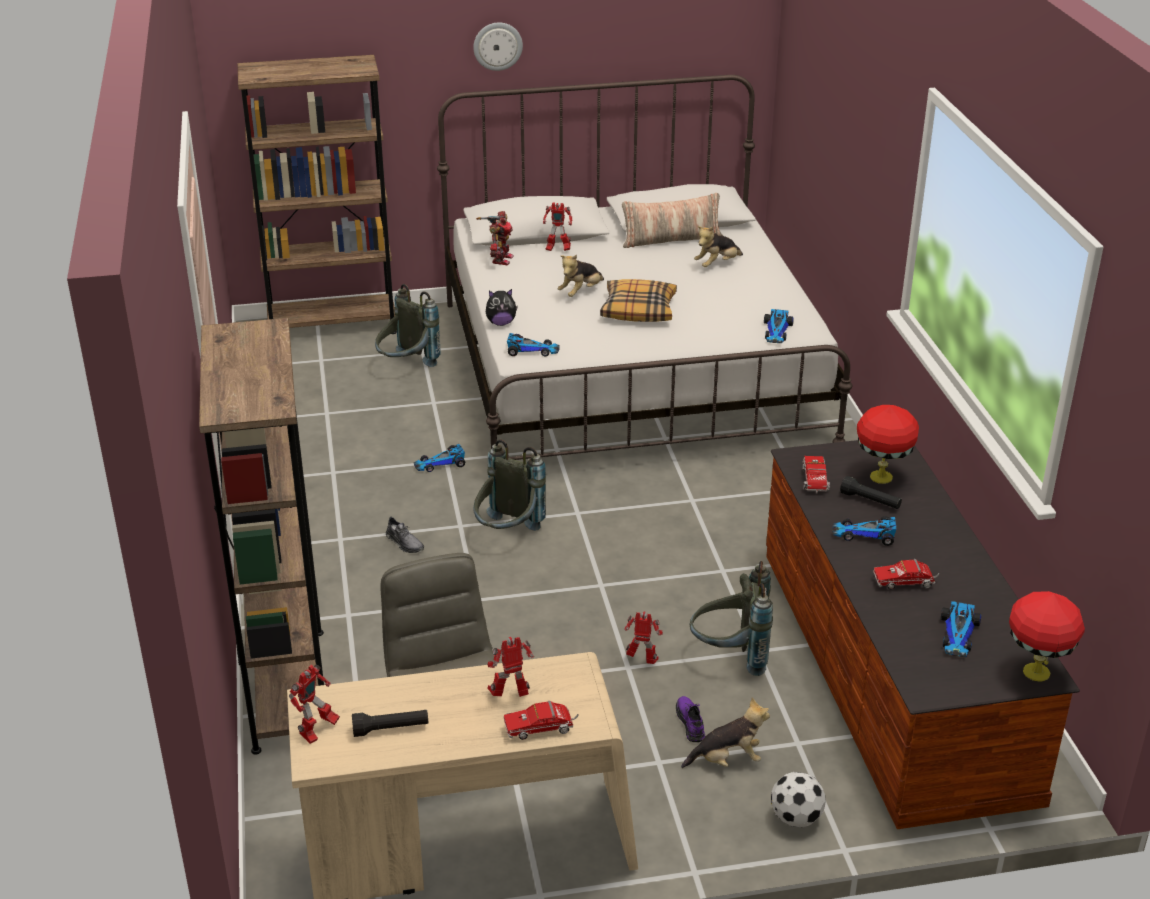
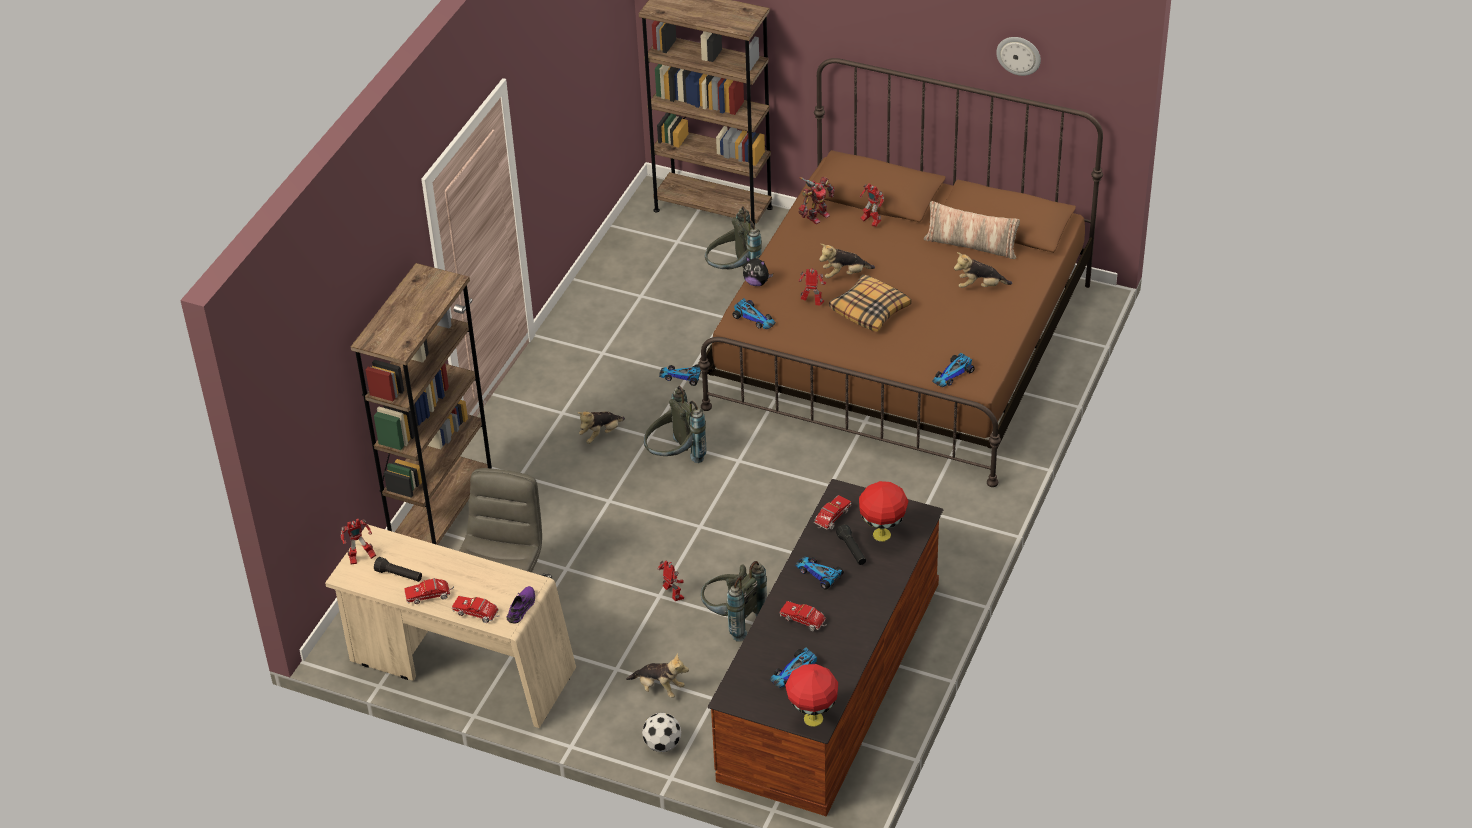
camera: 35 degrees right, 10 degrees up
grey shoe [386,516,424,553] -> plush toy [578,411,625,444]
white bed [437,75,852,460] -> brown bed [698,58,1103,487]
wall clock [473,22,523,71] -> wall clock moved to [996,37,1041,76]
toy robot [487,637,534,697] -> toy robot moved to [799,268,826,306]
purple shoe [676,696,705,742] -> purple shoe moved to [506,586,535,624]
none -> toy truck [404,578,454,604]

